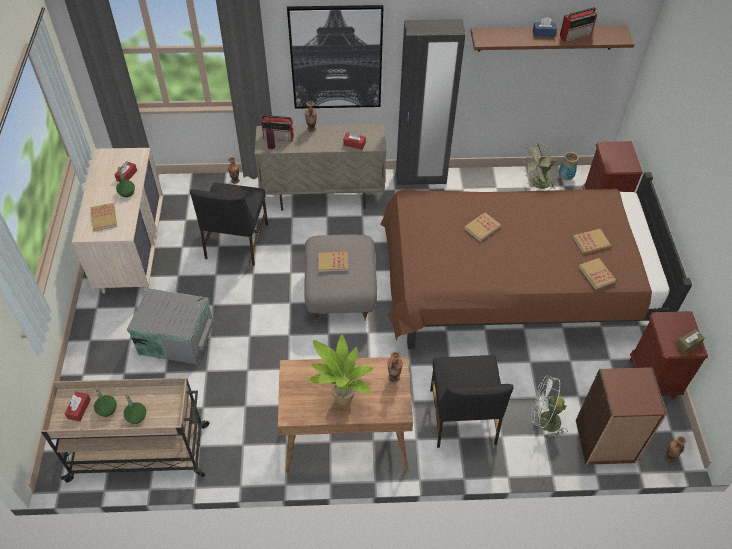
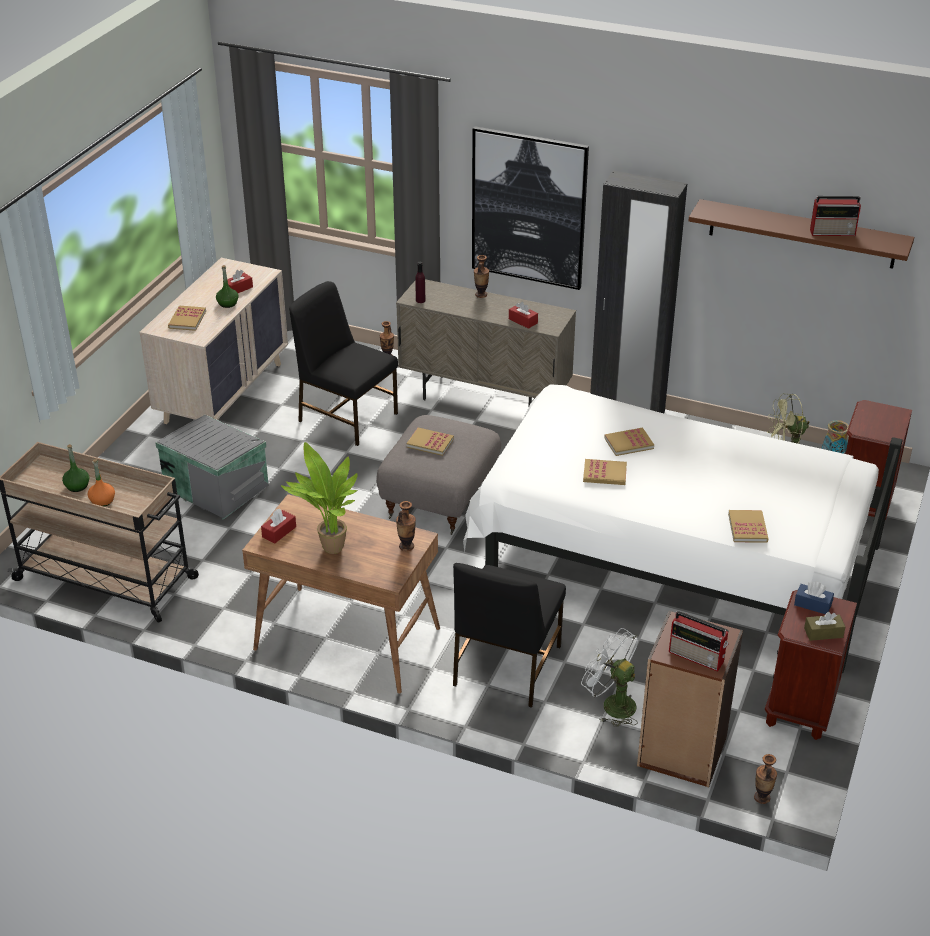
camera: 25 degrees right, 15 degrees down
red tissue box [65,392,91,421] -> red tissue box moved to [261,509,296,543]
green bottle [124,394,146,424] -> orange bottle [88,459,115,507]
black chair [190,183,268,266] -> black chair turned 90 degrees clockwise [289,281,398,446]
radio [261,115,294,141] -> radio moved to [669,611,729,672]
brown bed [380,172,692,349] -> white bed [463,384,903,674]
blue tissue box [533,17,557,37] -> blue tissue box moved to [794,582,834,614]
book [573,229,611,254] -> book moved to [583,459,627,485]

